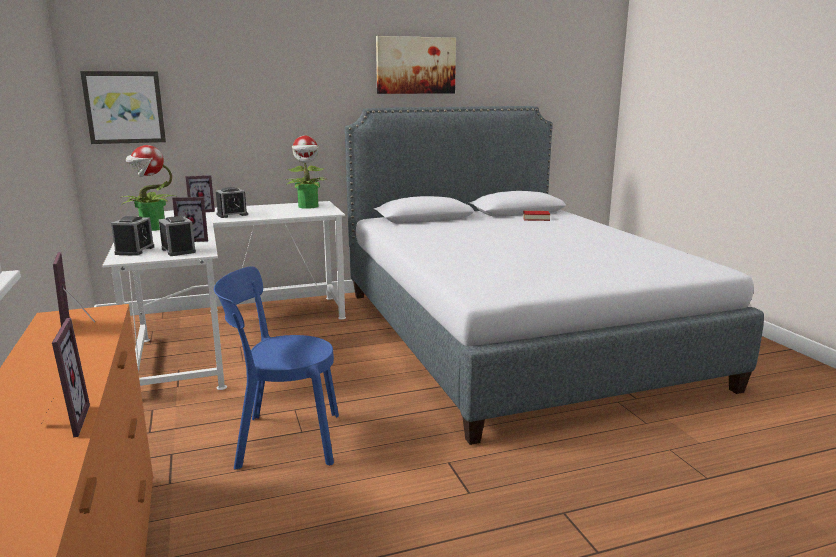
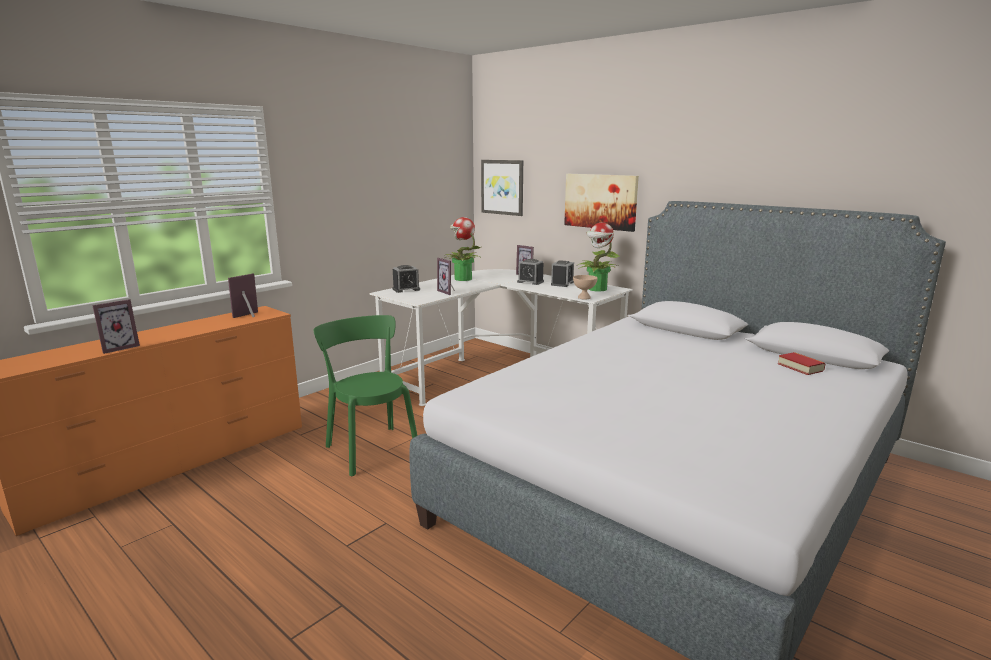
camera: 60 degrees right, 0 degrees up
alarm clock [158,216,196,256] -> alarm clock moved to [551,260,574,287]
blue chair [214,266,339,470] -> green chair [314,315,417,476]
picture [376,36,456,94] -> picture moved to [564,174,639,232]
none -> beige bowl [573,275,598,299]

